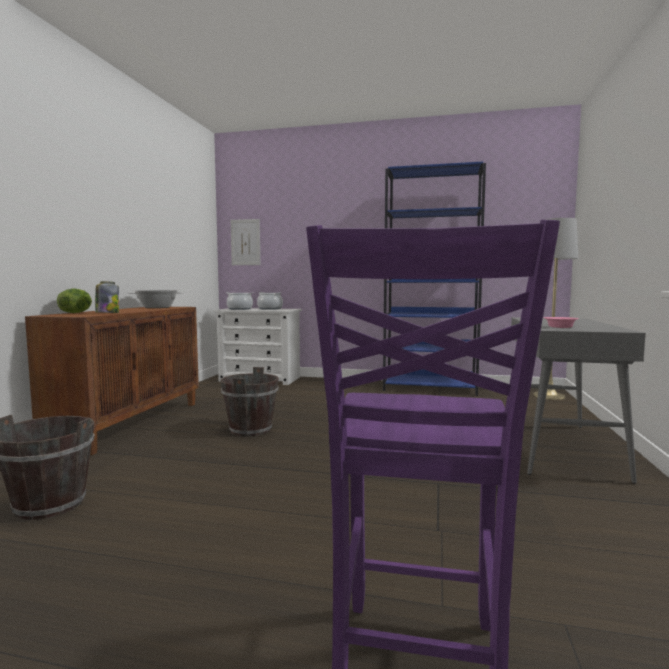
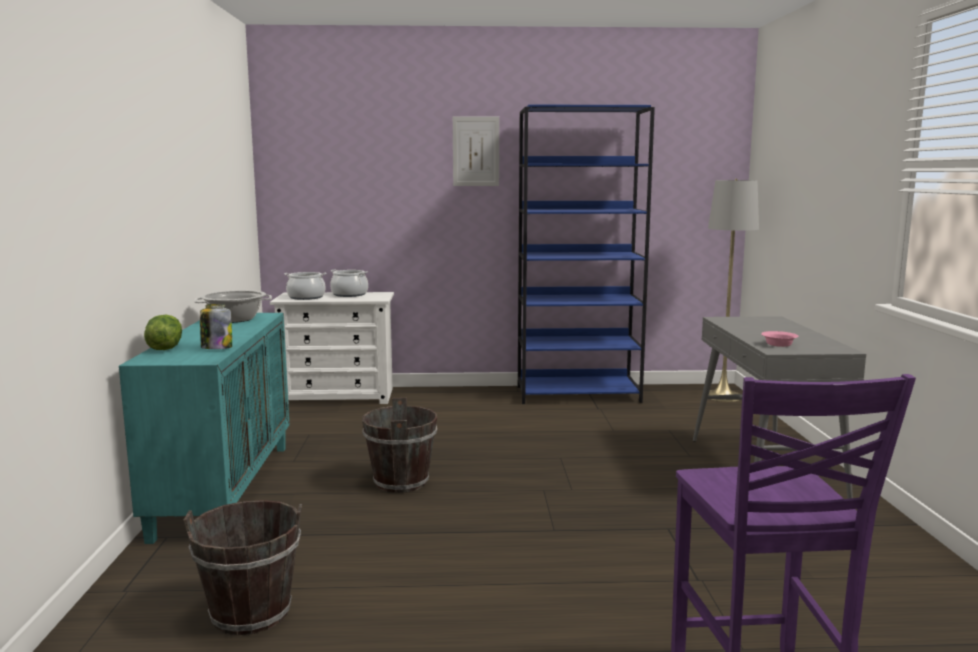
camera: 15 degrees left, 5 degrees up
brown cabinet [25,307,199,455] -> turquoise cabinet [119,313,290,544]
picture [231,219,260,265] -> picture moved to [453,116,499,186]

